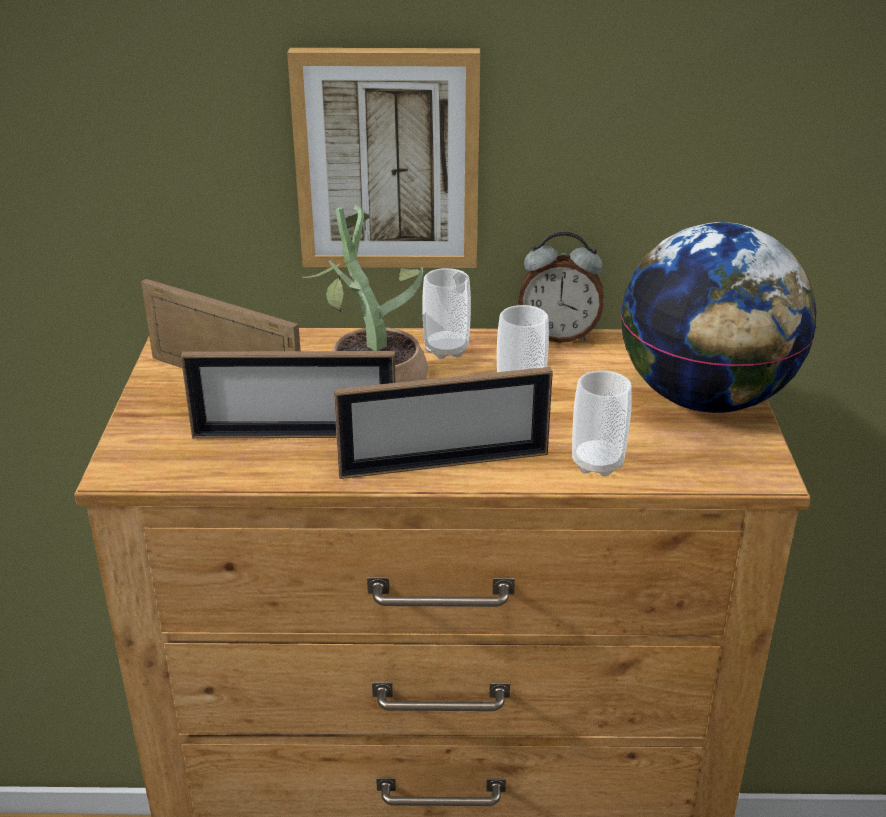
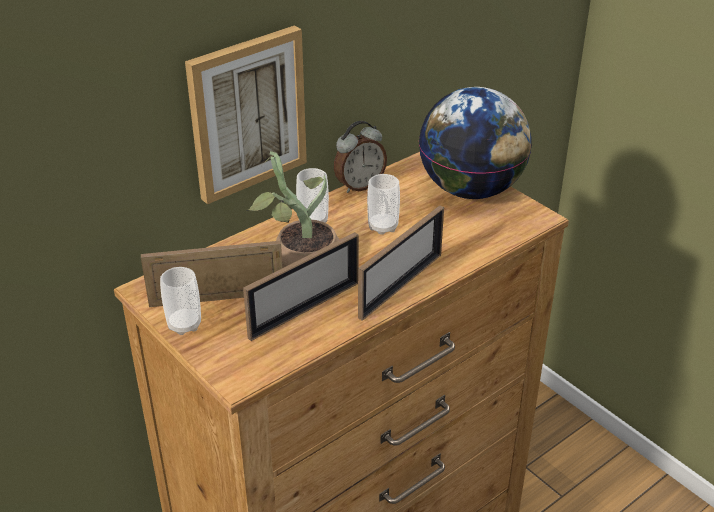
camera: 40 degrees left, 5 degrees up
cup [572,370,632,477] -> cup moved to [160,267,201,335]

